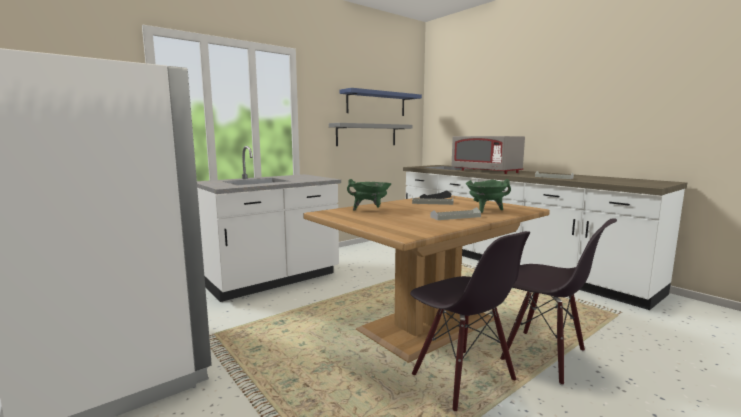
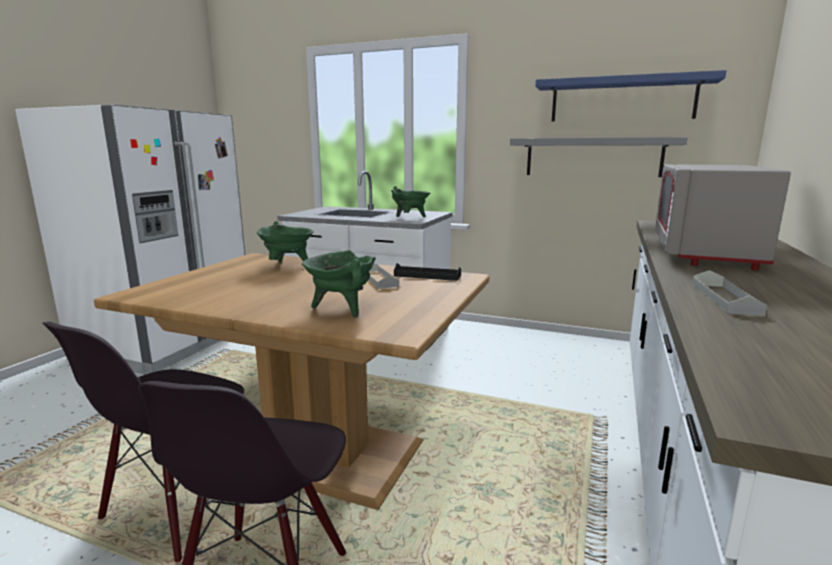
camera: 60 degrees right, 5 degrees up
grey tray [430,207,481,220] -> none
none -> green cooking pot [391,186,430,217]

